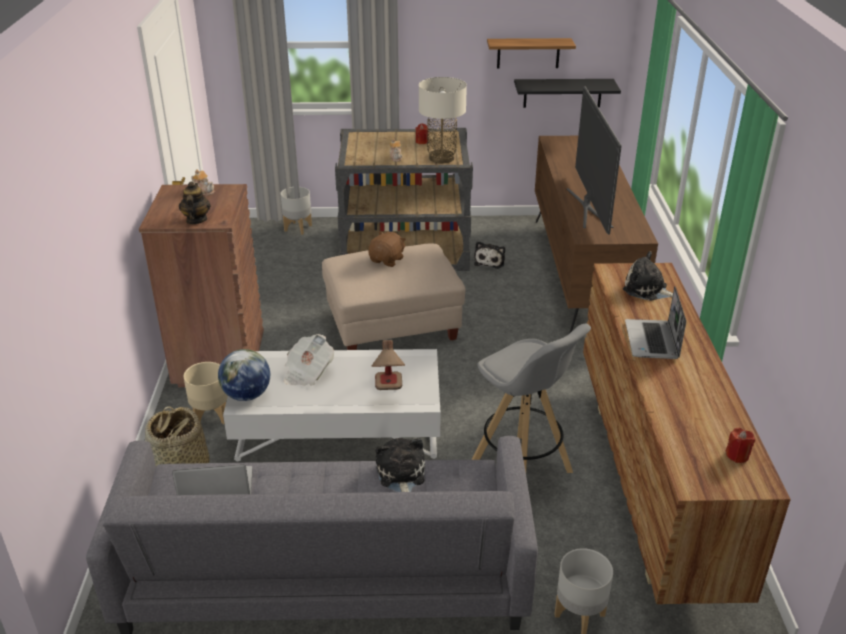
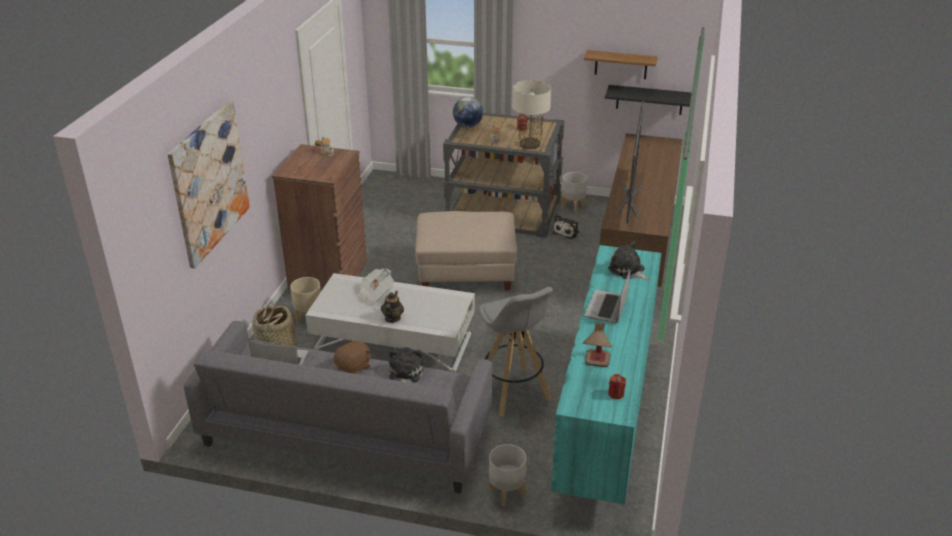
camera: 15 degrees right, 0 degrees up
teapot [179,182,211,224] -> teapot moved to [381,291,404,323]
globe [218,349,270,401] -> globe moved to [453,97,483,128]
grey planter [280,187,312,235] -> grey planter moved to [561,172,587,213]
brown plush toy [368,232,406,267] -> brown plush toy moved to [333,338,371,374]
table lamp [372,340,405,390] -> table lamp moved to [583,322,612,367]
brown cabinet [583,263,791,604] -> turquoise cabinet [551,245,661,505]
none -> picture [168,100,250,269]

